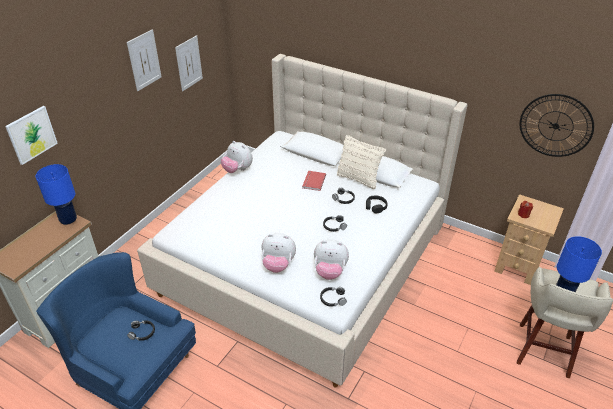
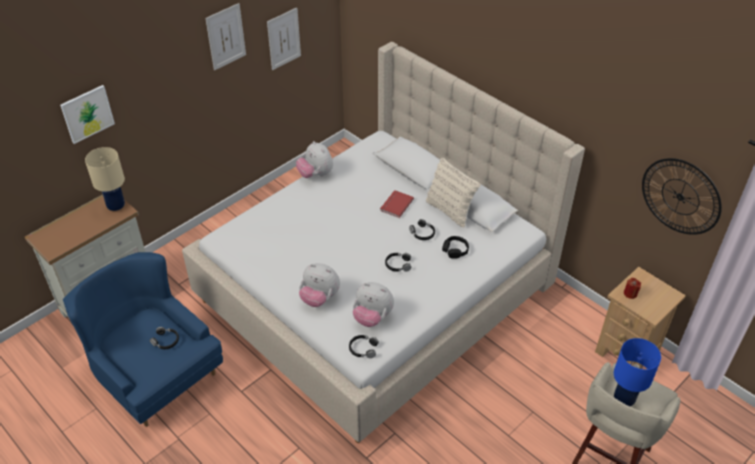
camera: 15 degrees right, 5 degrees up
blue table lamp [36,164,77,225] -> beige table lamp [85,147,125,211]

